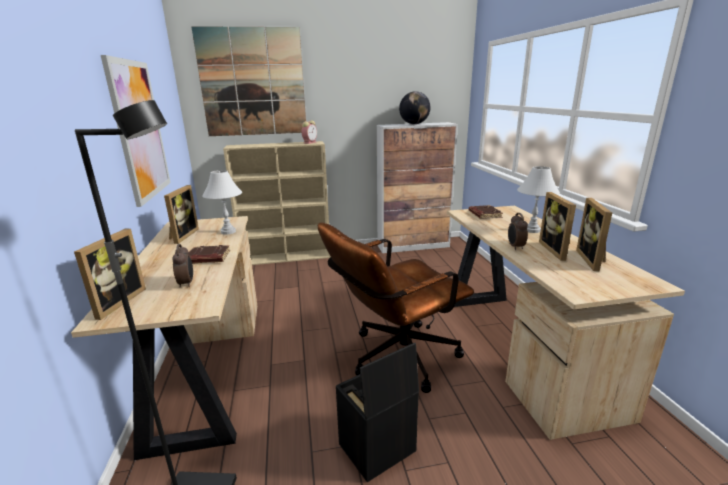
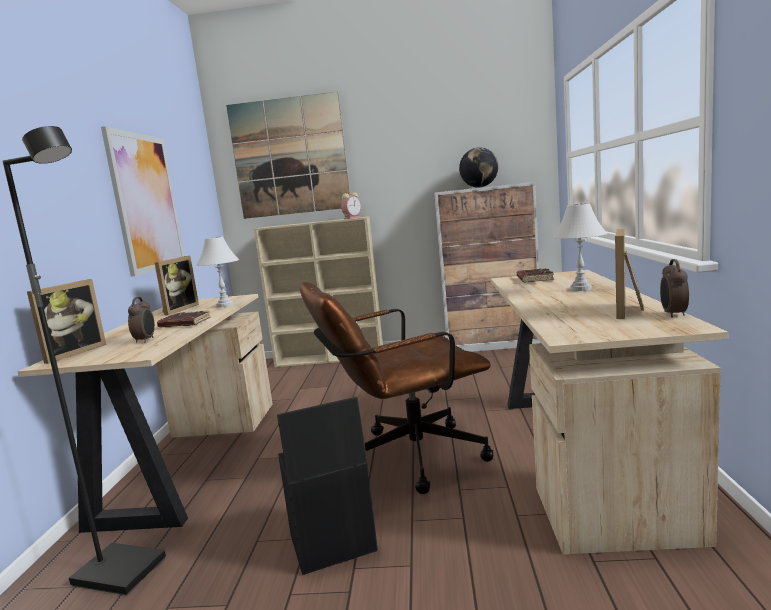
camera: 15 degrees right, 10 degrees down
alarm clock [508,213,528,250] -> alarm clock moved to [660,259,689,318]
picture frame [539,192,576,261] -> none

